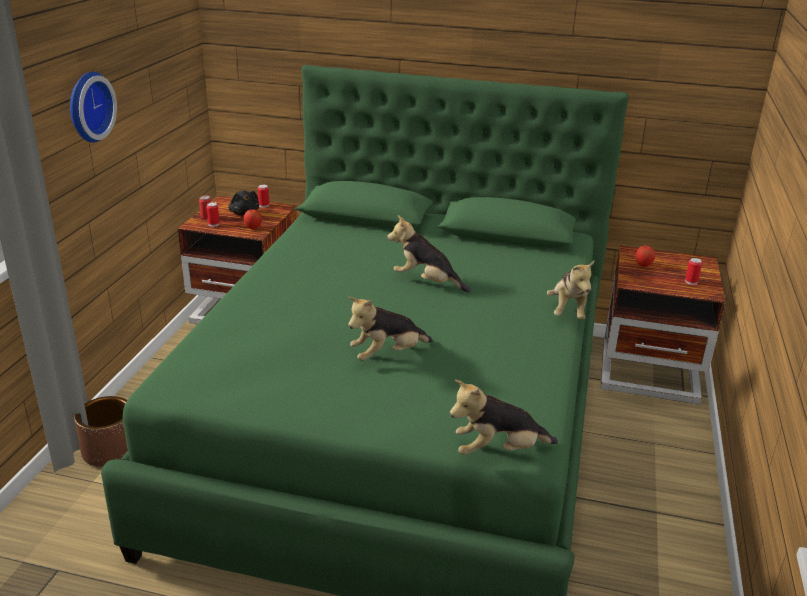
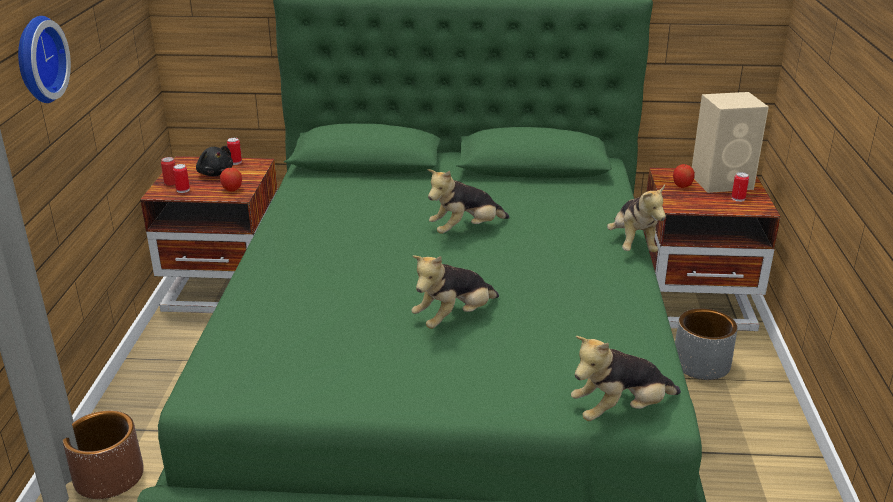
camera: 10 degrees left, 0 degrees up
plush toy [387,215,471,292] -> plush toy turned 45 degrees counterclockwise [427,169,510,234]
none -> grey planter [675,308,738,380]
none -> beige speaker [692,92,769,193]

